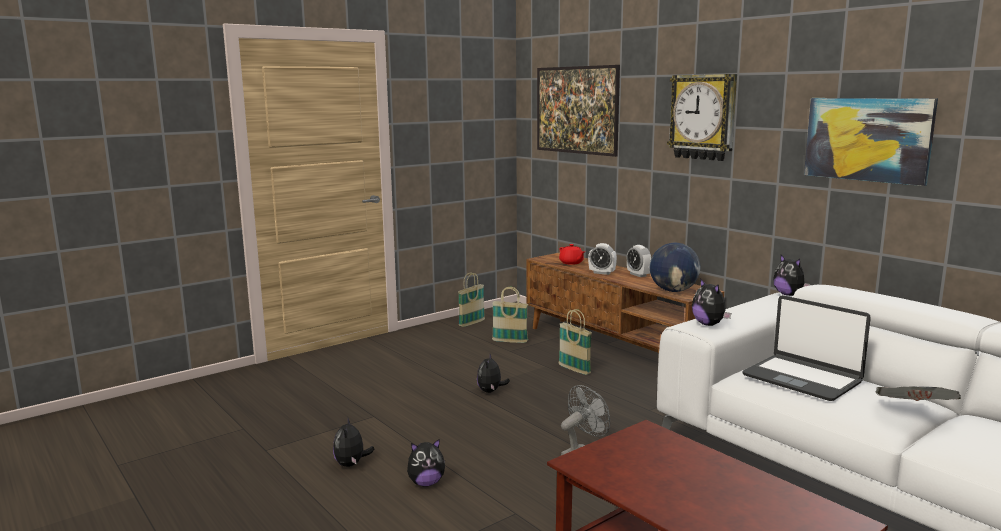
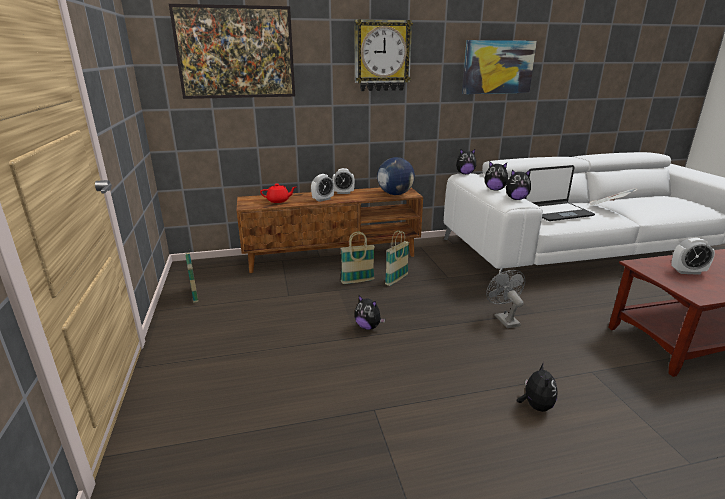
camera: 65 degrees left, 10 degrees up
plush toy [333,418,374,467] -> plush toy moved to [485,161,508,191]
basket [492,287,528,343] -> basket moved to [385,230,410,286]
none -> alarm clock [671,238,715,275]

